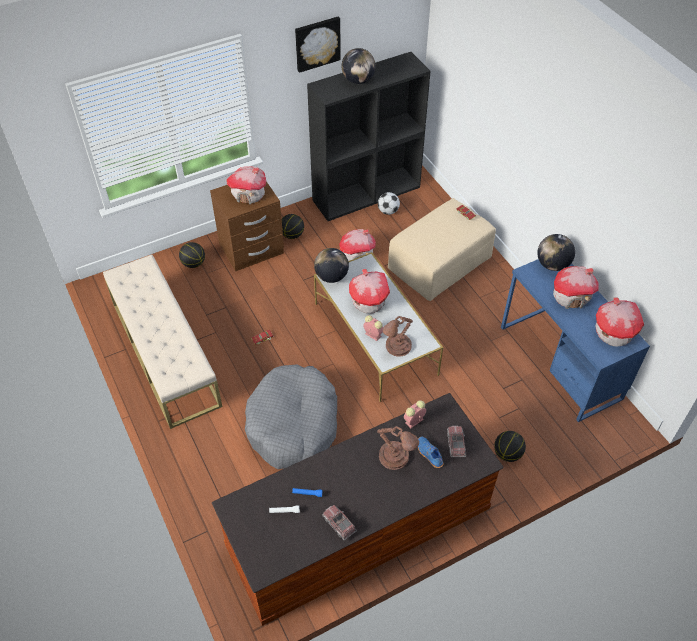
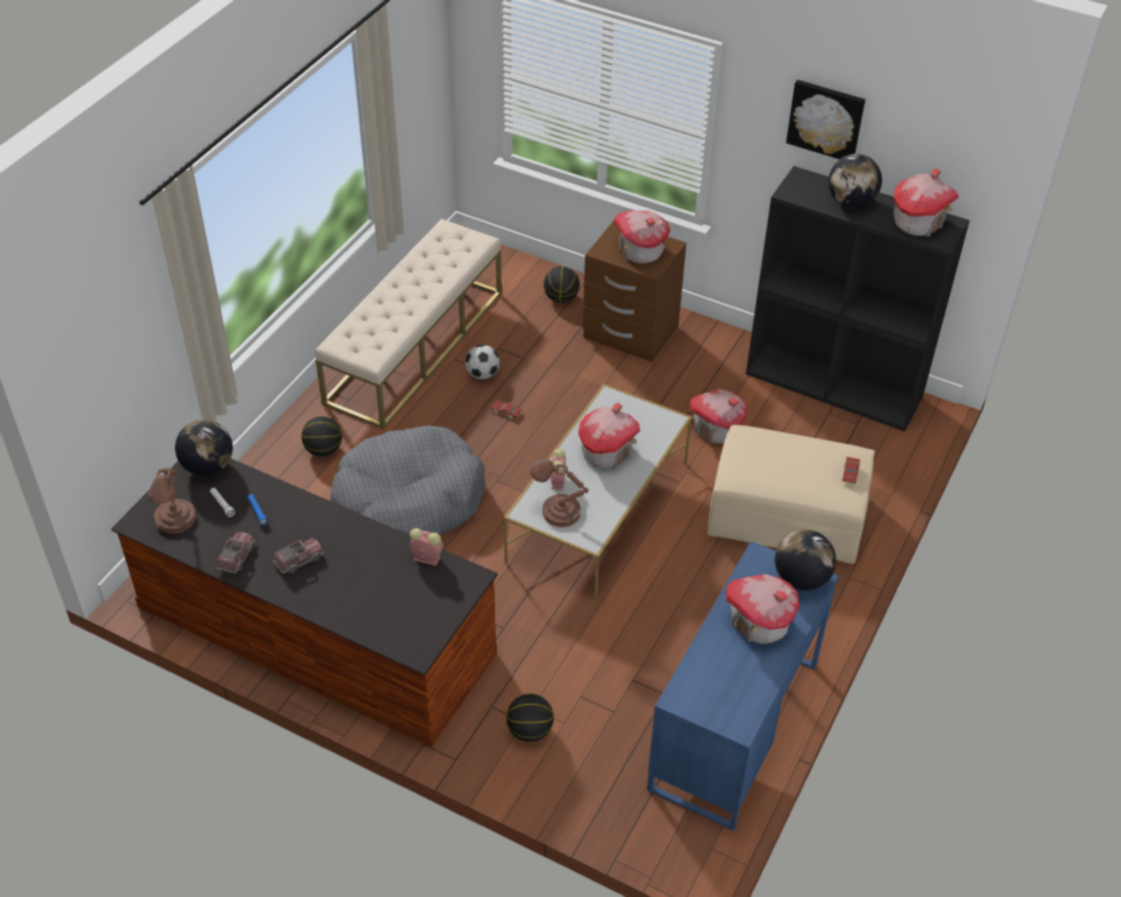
camera: 55 degrees right, 5 degrees down
basketball [282,214,304,239] -> basketball moved to [301,416,342,457]
globe [314,248,349,283] -> globe moved to [175,420,233,476]
brown table lamp [377,426,419,470] -> brown table lamp moved to [148,468,196,534]
football [378,192,400,215] -> football moved to [465,345,500,379]
blue shoe [418,437,444,468] -> none
toy truck [447,426,466,457] -> toy truck moved to [273,538,324,574]
toy house [595,297,644,346] -> toy house moved to [894,169,959,237]

